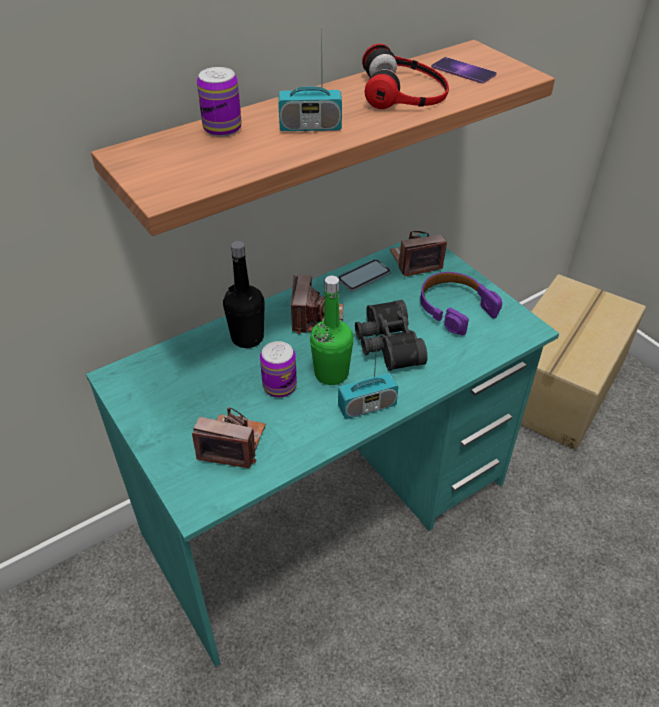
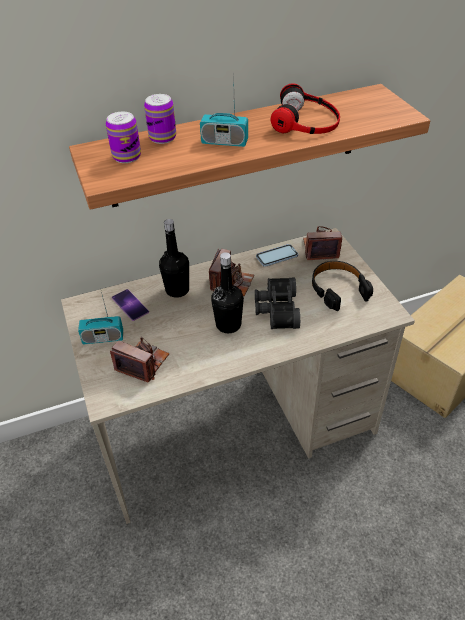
camera: 15 degrees right, 0 degrees up
turquoise desk [86,233,559,667] -> beige desk [61,228,415,524]
can [260,341,297,398] -> can moved to [106,112,141,163]
green bottle [310,276,353,385] -> black bottle [211,252,244,333]
radio [338,343,398,419] -> radio moved to [78,288,123,344]
purple headphones [420,272,502,336] -> black headphones [312,261,373,311]
phone [431,57,497,84] -> phone moved to [112,289,149,321]

